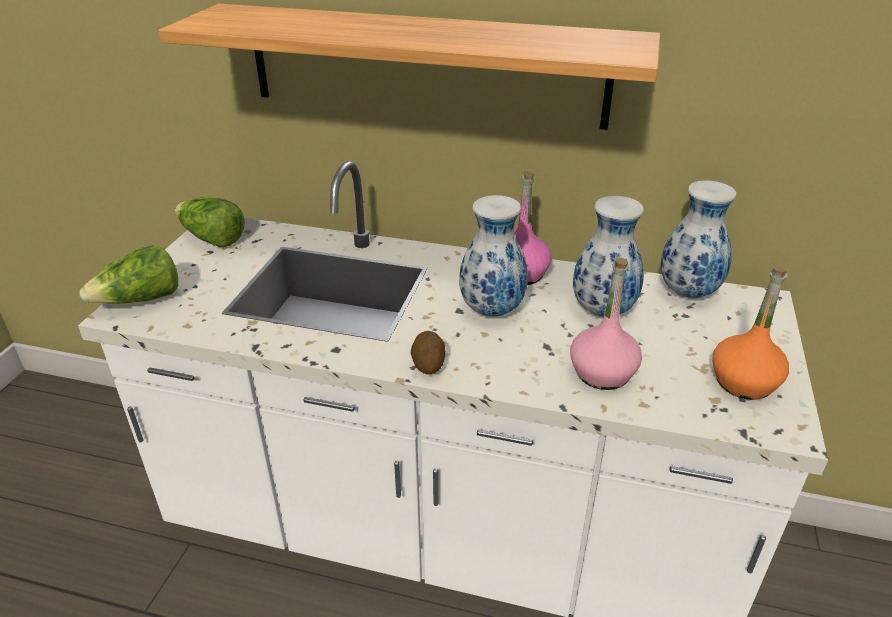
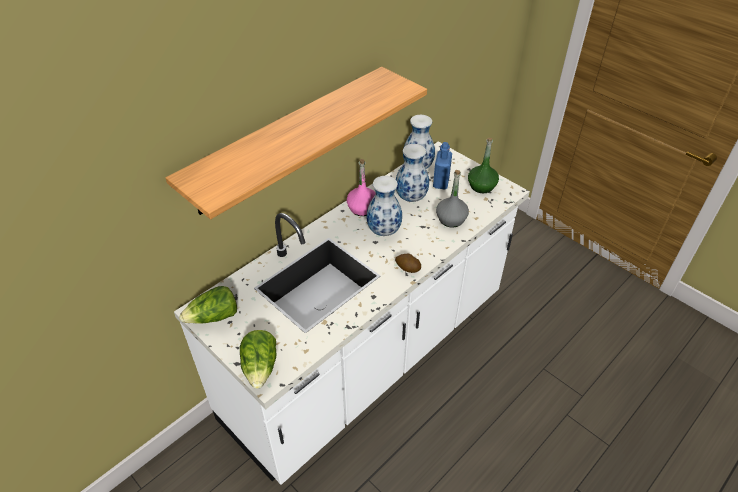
camera: 60 degrees left, 10 degrees up
pink bottle [570,257,642,390] -> grey bottle [436,170,469,228]
orange bottle [712,267,789,400] -> green bottle [468,138,499,193]
none -> blue bottle [433,142,452,189]

